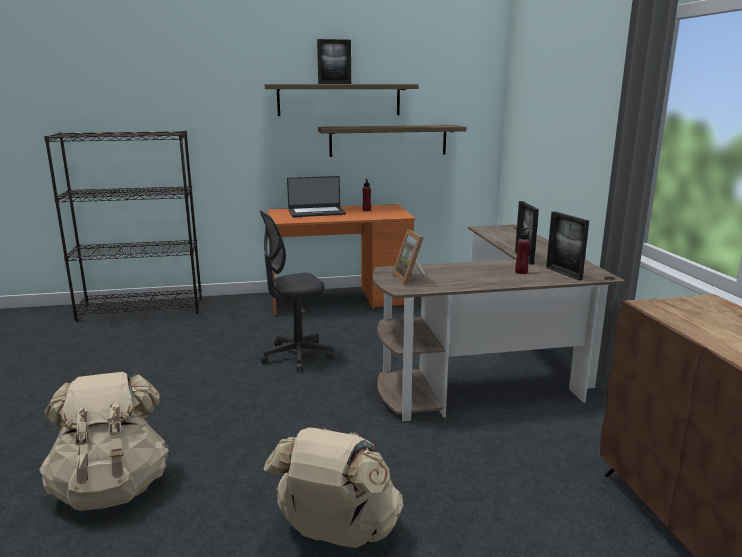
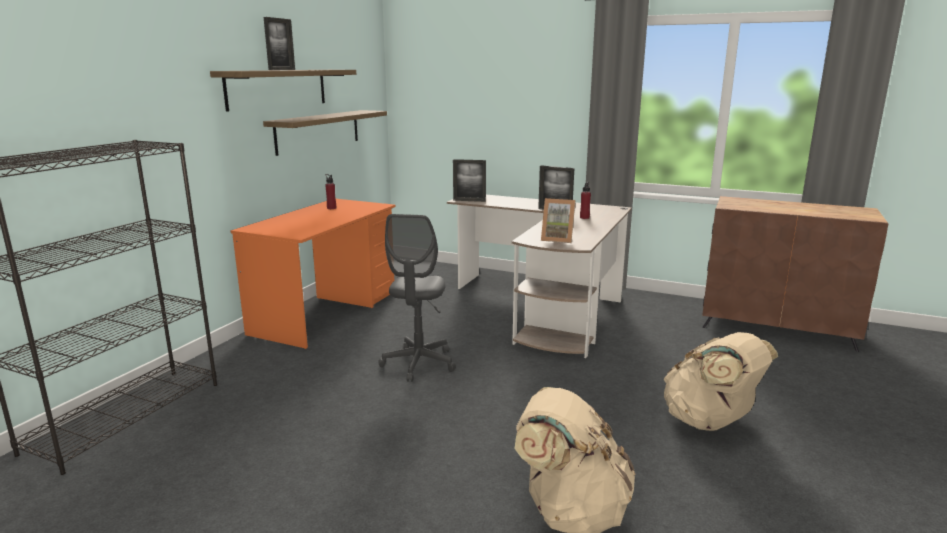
camera: 55 degrees left, 0 degrees up
laptop [287,176,346,217] -> none
picture frame [546,211,589,280] -> picture frame moved to [453,159,486,202]

